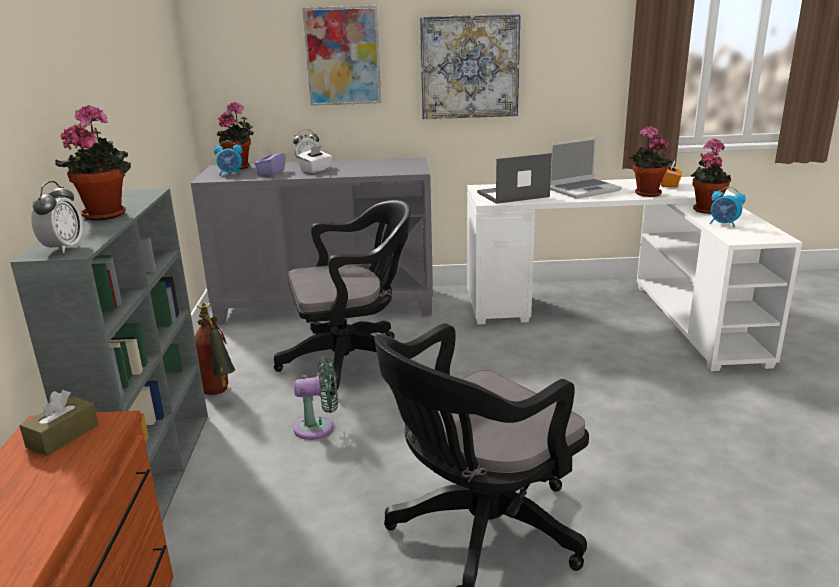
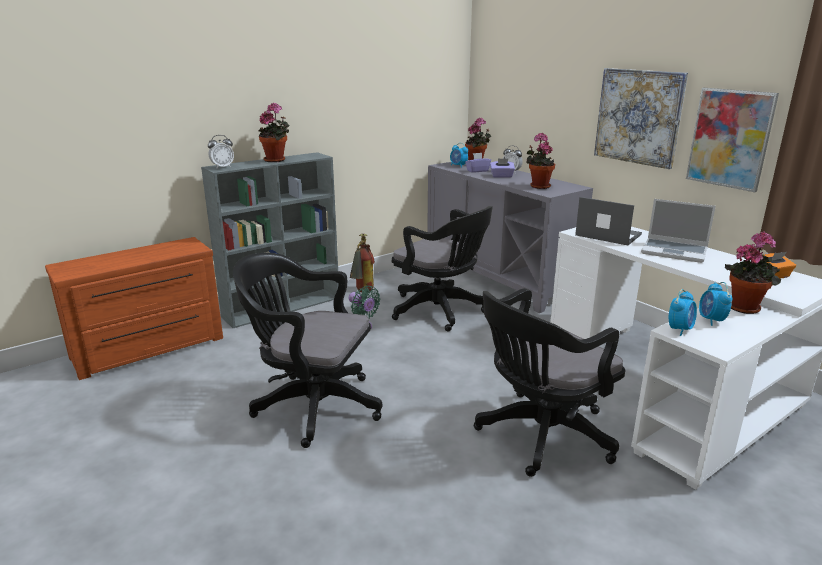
camera: 55 degrees right, 0 degrees up
brown tissue box [19,390,99,456] -> none
white tissue box [297,145,332,173] -> purple tissue box [490,158,515,178]
picture [302,5,381,106] -> picture moved to [686,88,779,192]
potted plant [629,126,672,197] -> potted plant moved to [526,133,555,189]
none -> black office chair [474,288,625,477]
none -> alarm clock [669,289,697,336]

